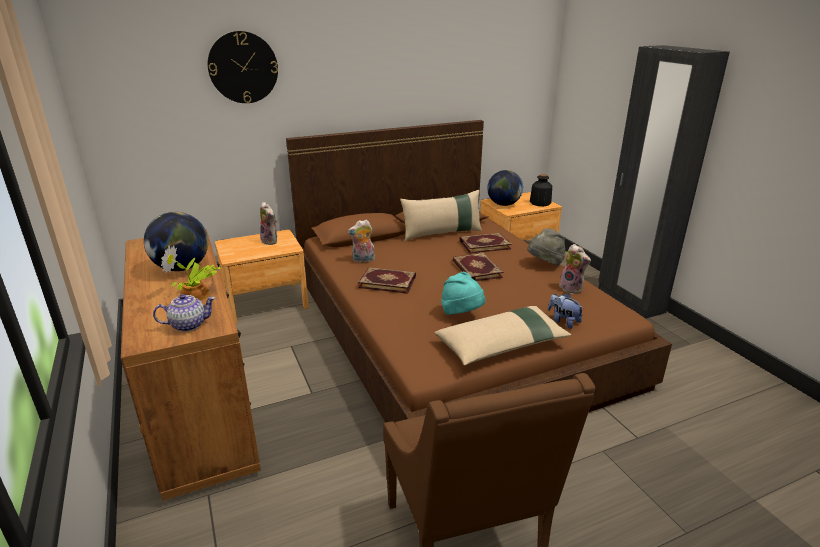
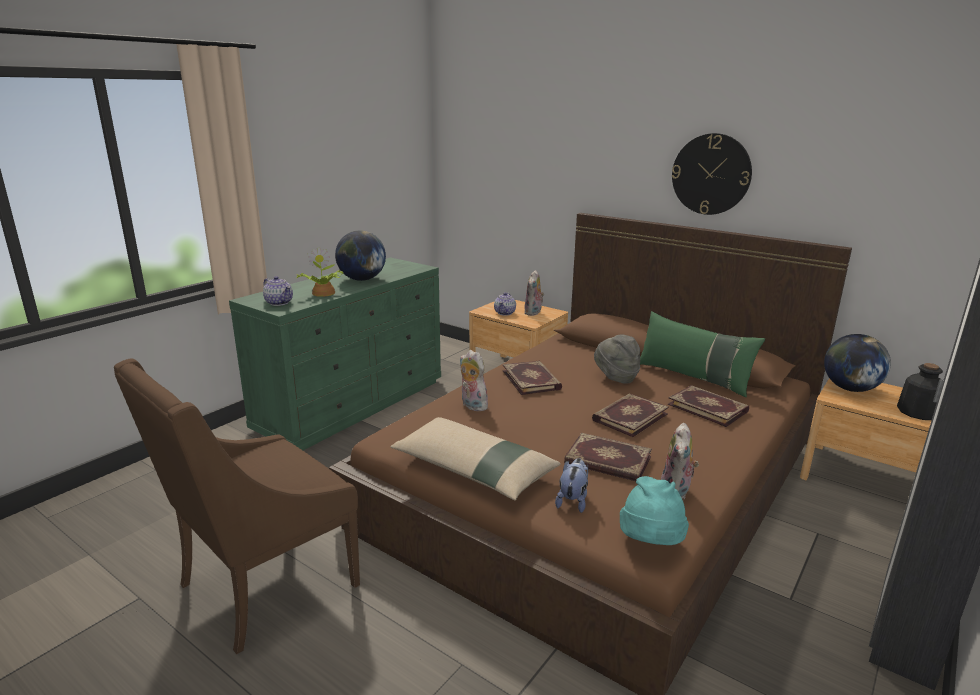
camera: 60 degrees right, 5 degrees down
brown dresser [121,229,261,501] -> green dresser [229,257,441,450]
wall clock [208,31,278,103] -> wall clock moved to [672,133,752,215]
plush toy [348,220,375,263] -> plush toy moved to [460,350,490,412]
beige pillow [400,190,482,241] -> green pillow [640,311,765,397]
turquoise hat [441,272,486,315] -> turquoise hat moved to [620,476,689,545]
grey hat [527,228,565,266] -> grey hat moved to [594,334,640,384]
none -> teapot [494,292,516,316]
none -> book [564,433,652,481]

